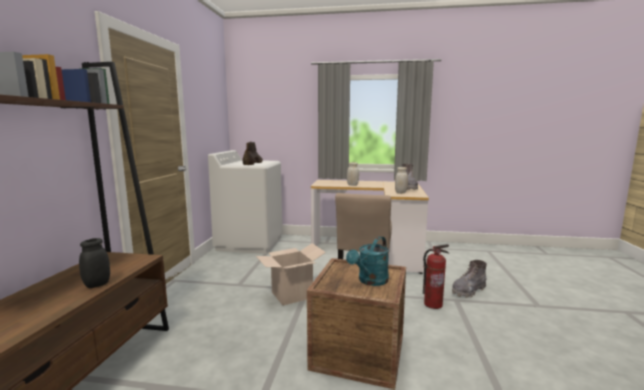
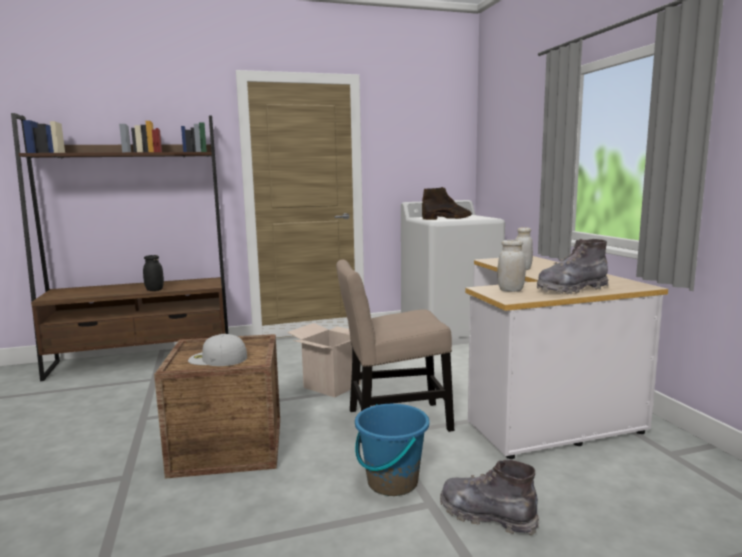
camera: 65 degrees right, 0 degrees up
turquoise watering can [346,236,389,286] -> white cap [188,334,247,366]
fire extinguisher [423,244,449,309] -> blue bucket [355,404,430,496]

